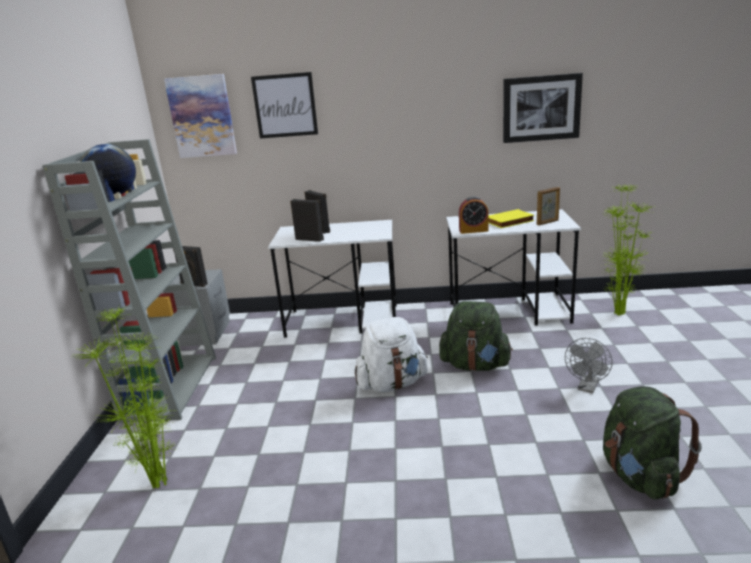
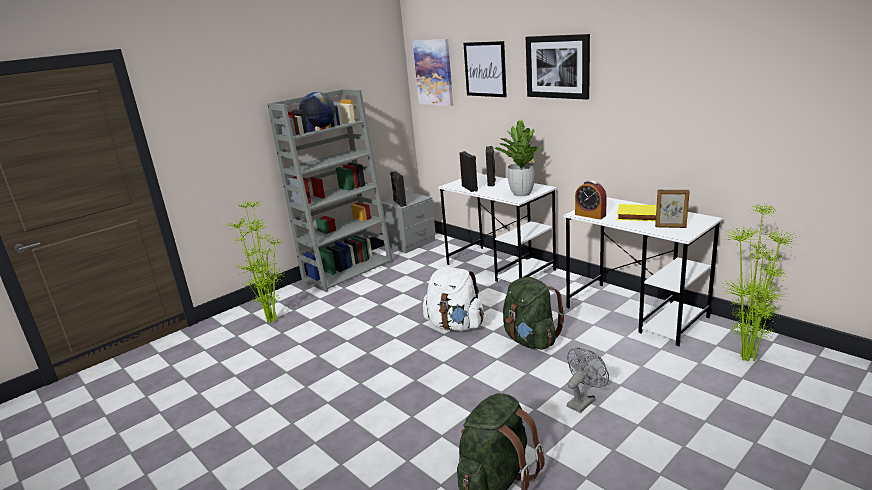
camera: 45 degrees right, 0 degrees up
picture [503,73,583,143] -> picture moved to [526,34,590,100]
grey fan [565,338,612,393] -> grey fan turned 150 degrees clockwise [567,348,609,413]
none -> potted plant [494,119,541,196]

